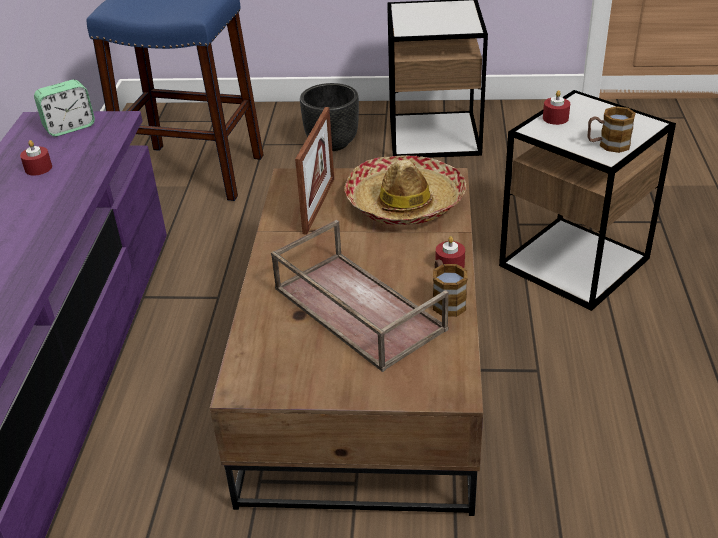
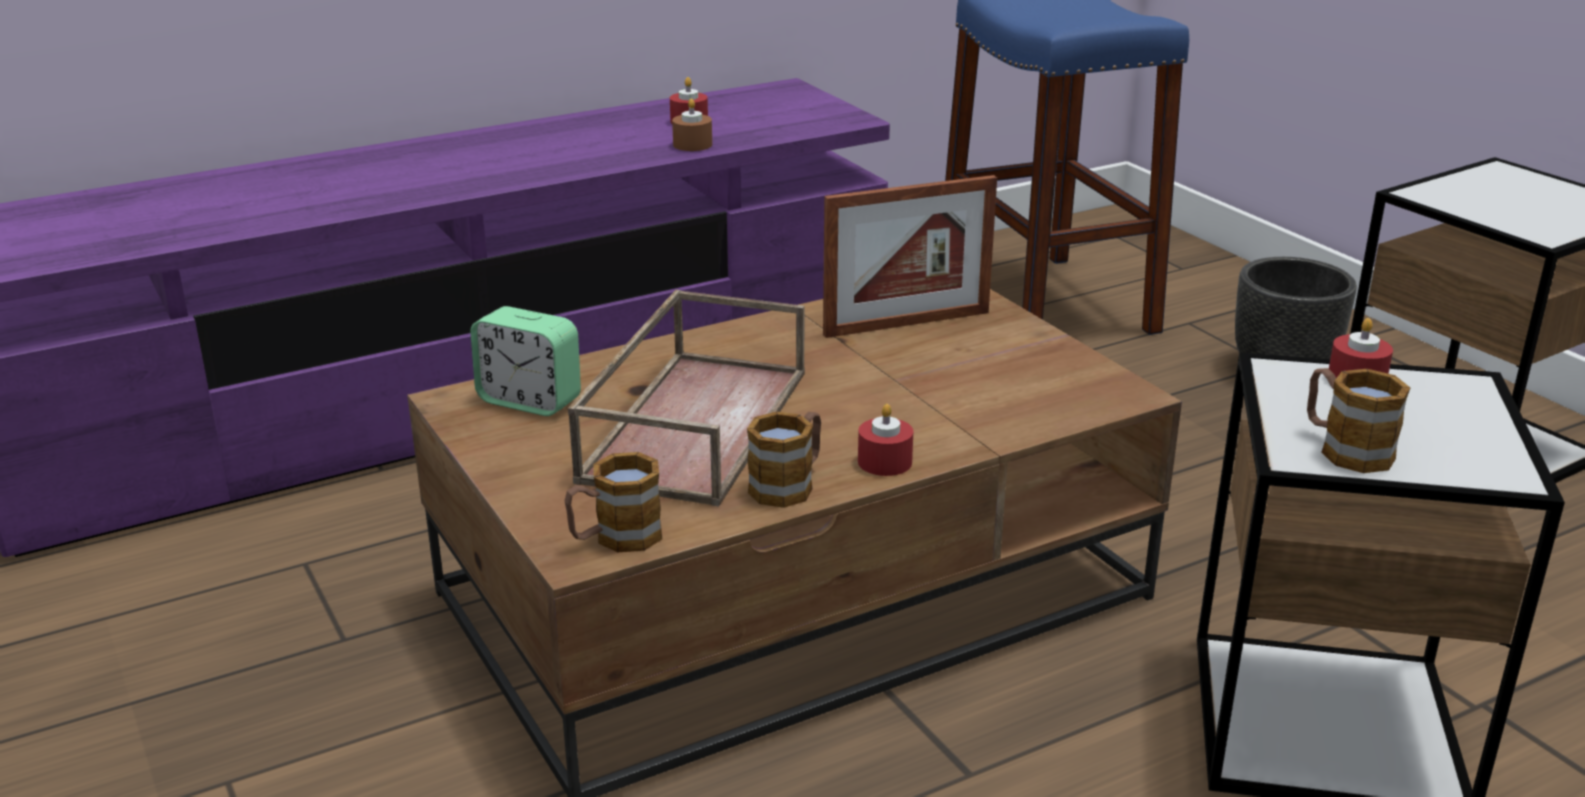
camera: 55 degrees right, 10 degrees down
alarm clock [34,80,95,137] -> alarm clock moved to [470,306,581,416]
hat [344,155,467,225] -> none
none -> mug [565,452,662,552]
none -> brown candle [672,99,712,151]

